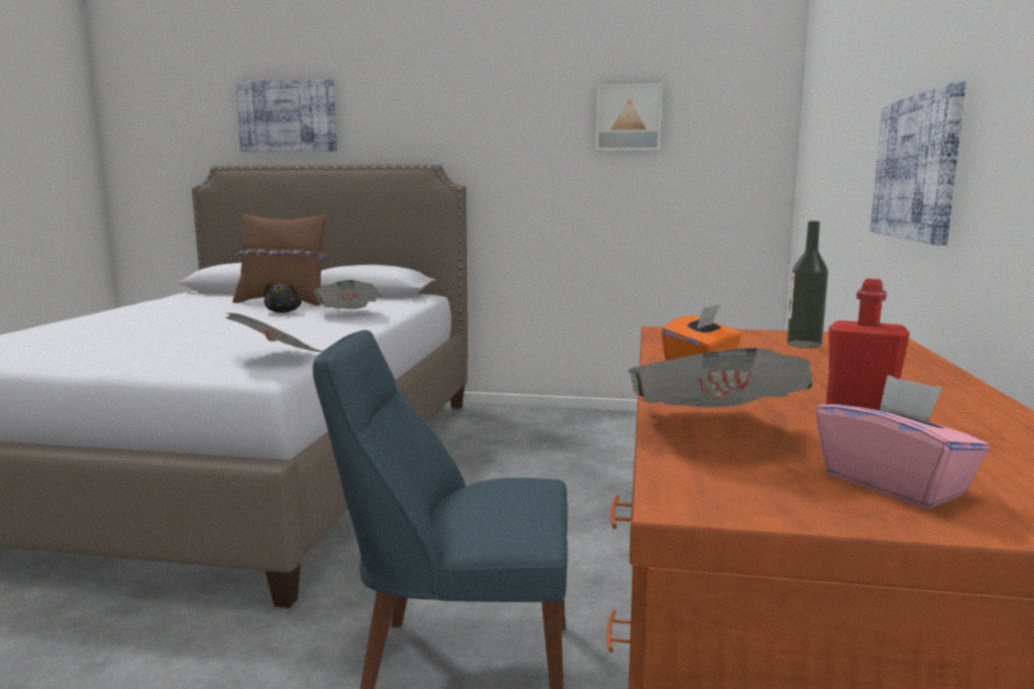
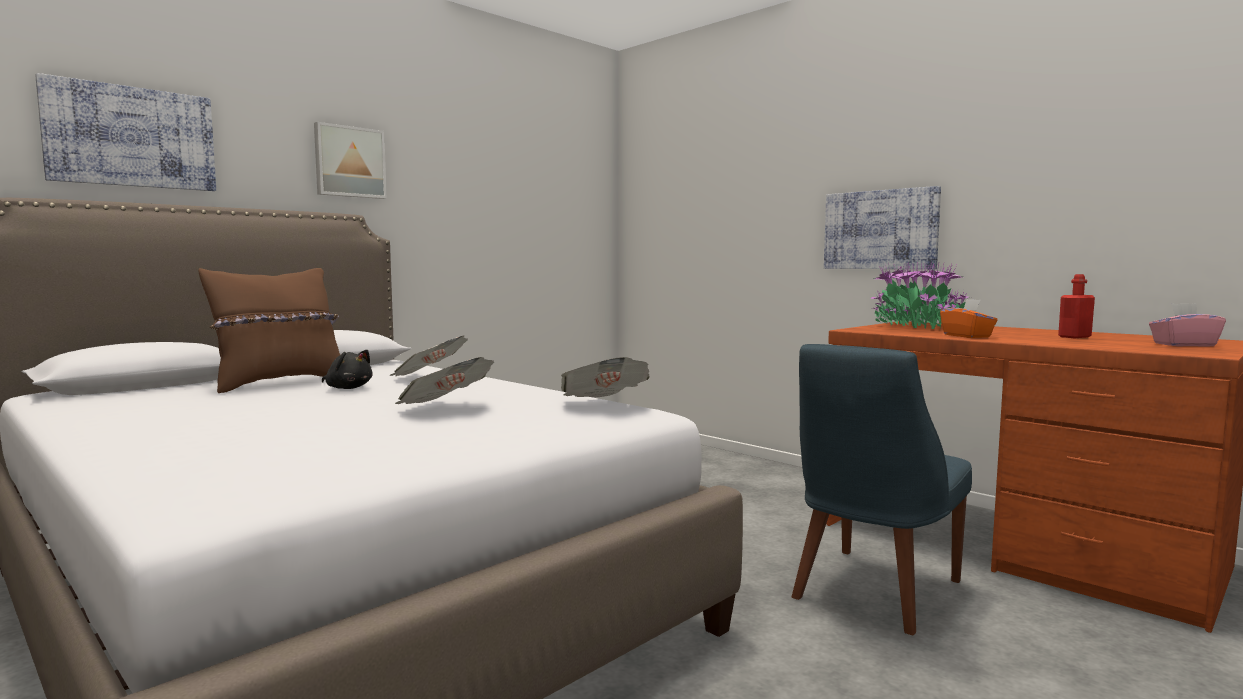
camera: 55 degrees left, 5 degrees down
picture [596,83,662,151] -> picture moved to [314,122,387,199]
newspaper [627,348,814,407] -> newspaper moved to [395,357,494,404]
bottle [787,221,828,348] -> potted plant [871,262,973,329]

